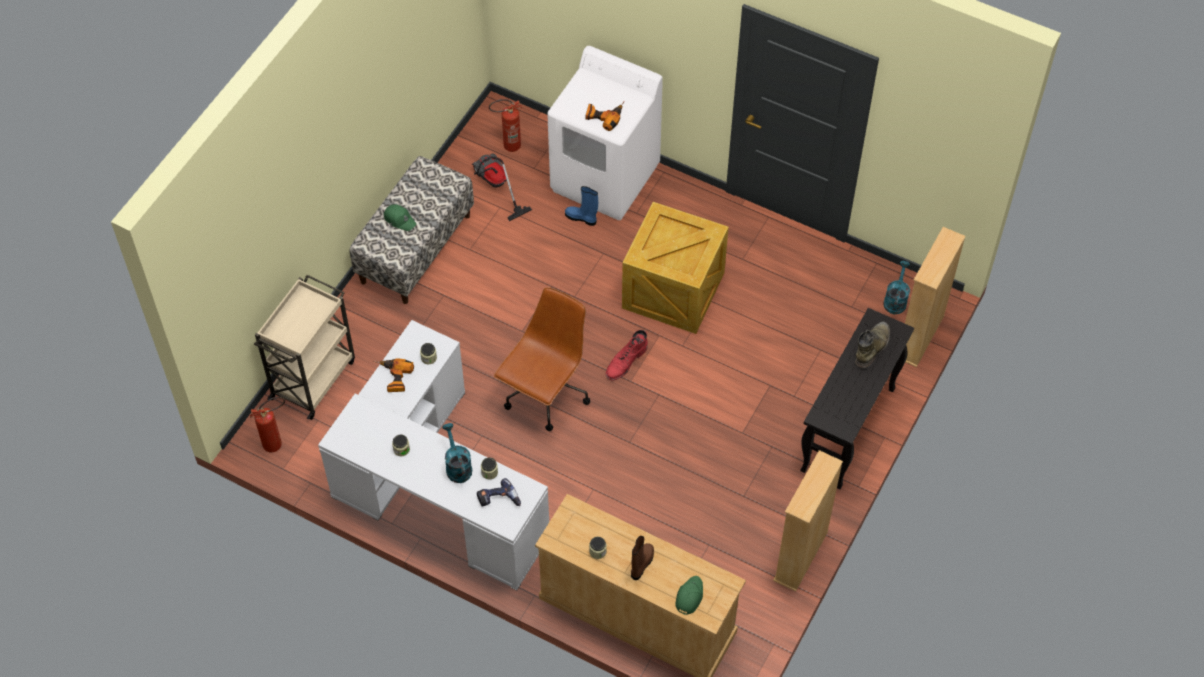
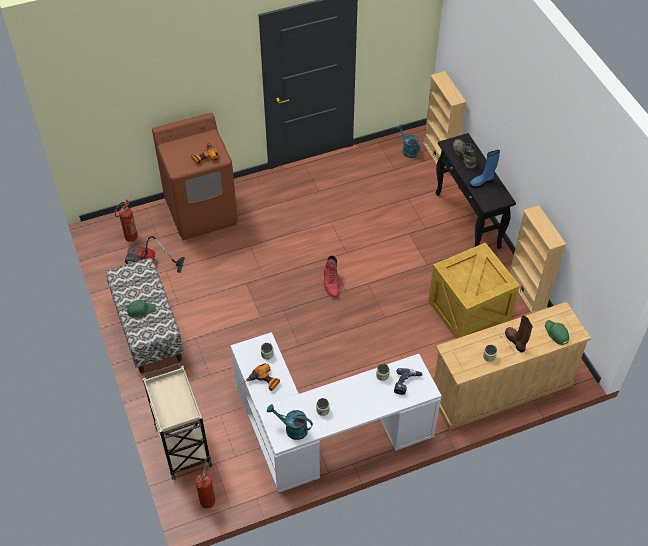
camera: 50 degrees left, 5 degrees down
turquoise watering can [442,423,472,483] -> turquoise watering can moved to [267,404,313,440]
brown office chair [494,287,590,431] -> none
white washing machine [547,46,663,220] -> brown washing machine [152,113,238,240]
blue boot [565,186,598,226] -> blue boot moved to [470,150,500,188]
crate [622,202,729,334] -> crate moved to [428,243,520,339]

